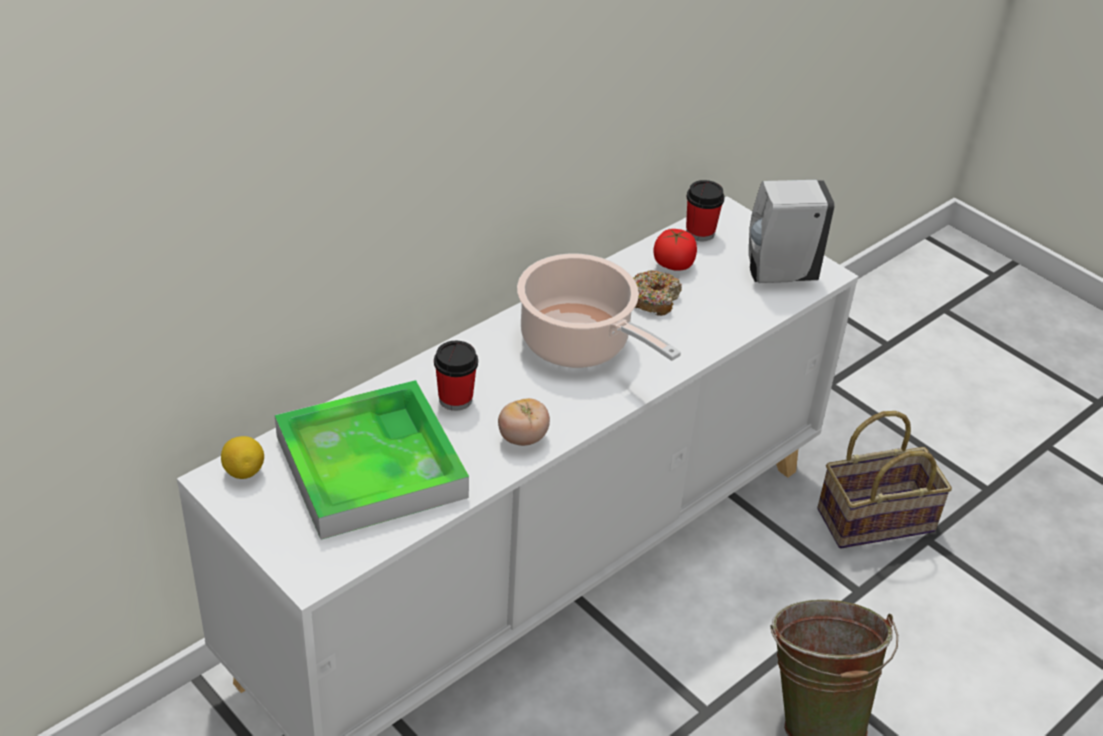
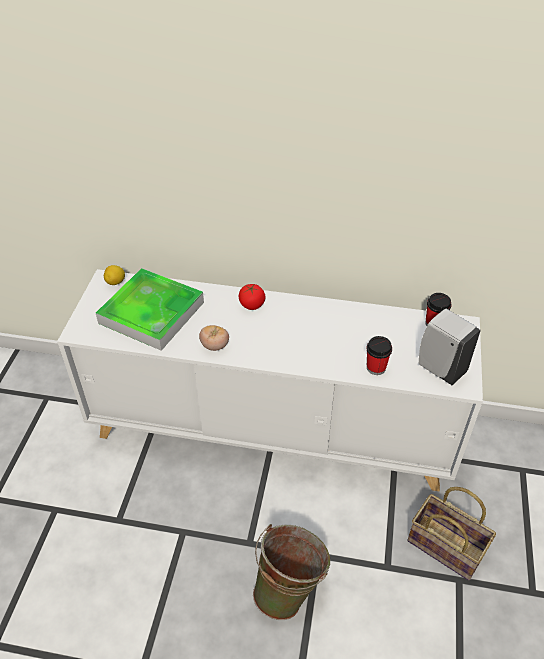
camera: 55 degrees right, 5 degrees up
cup [434,341,478,411] -> cup moved to [367,336,392,375]
cooking pot [517,254,681,368] -> none
donut [633,270,682,316] -> none
tomato [653,229,697,271] -> tomato moved to [239,284,265,310]

